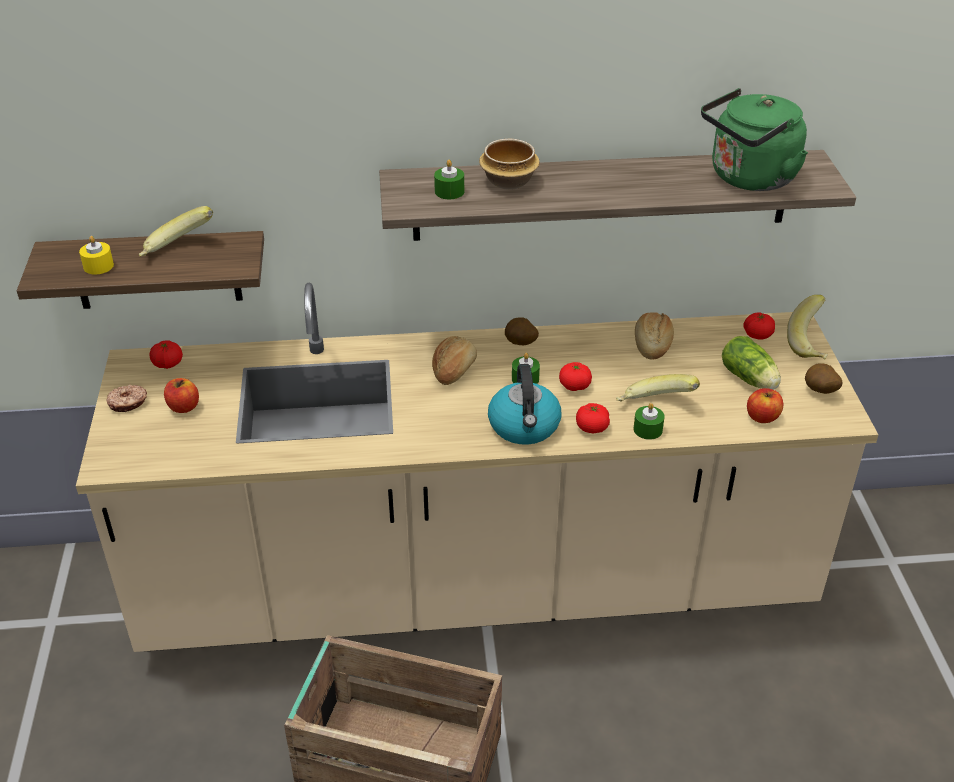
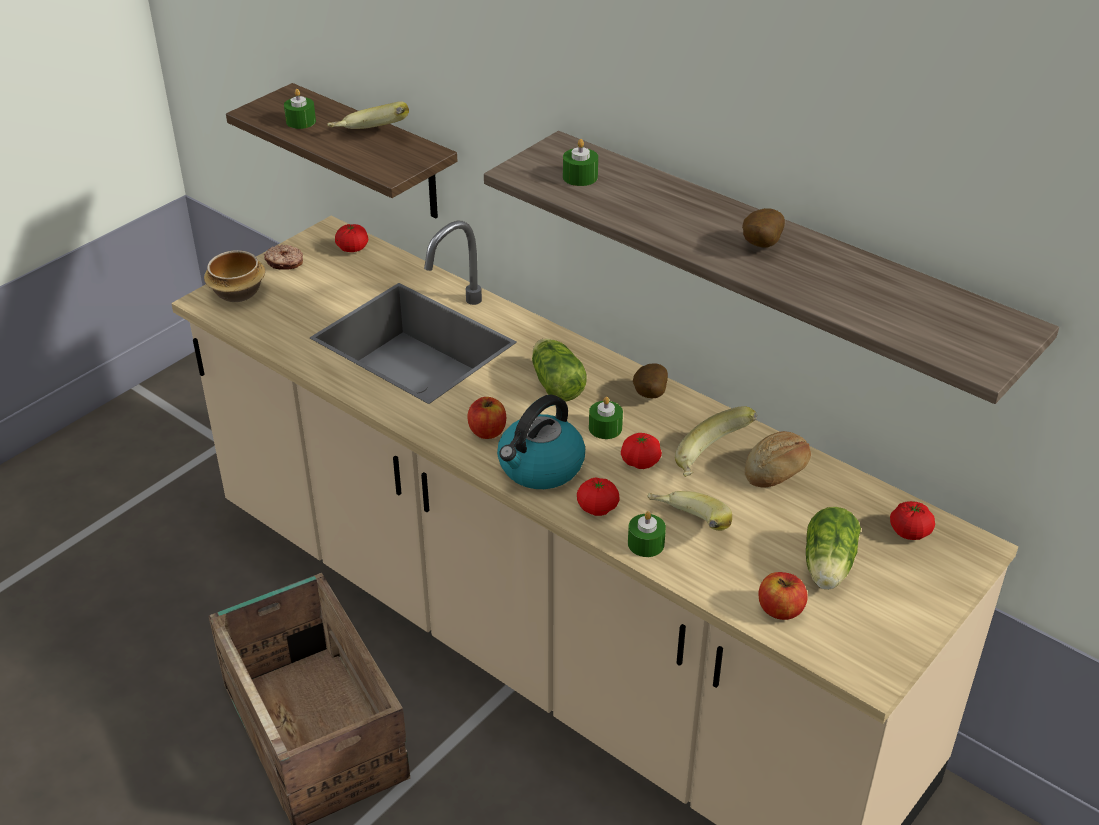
camera: 45 degrees right, 0 degrees up
yellow candle [79,236,114,274] -> green candle [284,89,316,129]
apple [164,378,199,413] -> apple moved to [468,397,506,439]
bread [432,336,477,385] -> lettuce [532,338,587,402]
bowl [479,139,540,190] -> bowl moved to [204,250,265,302]
green kettle [701,88,808,191] -> none
banana [787,295,828,359] -> banana moved to [675,406,757,477]
potato [805,363,843,394] -> potato moved to [742,208,785,248]

